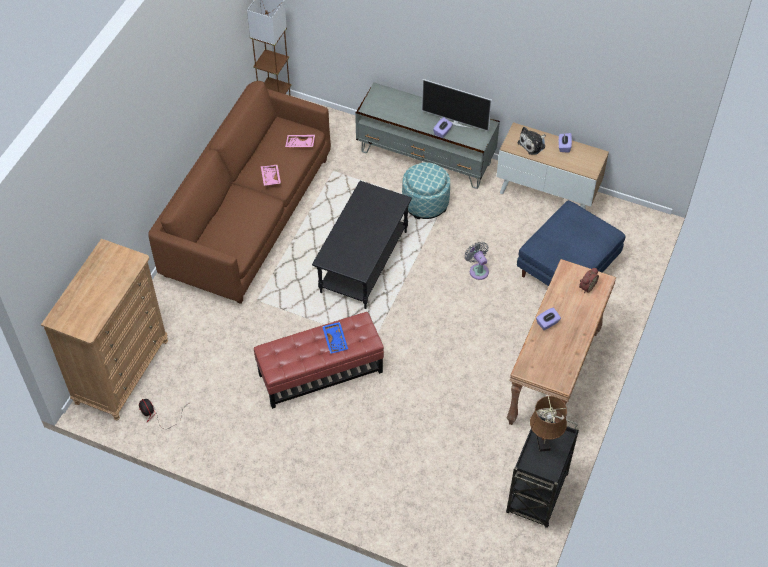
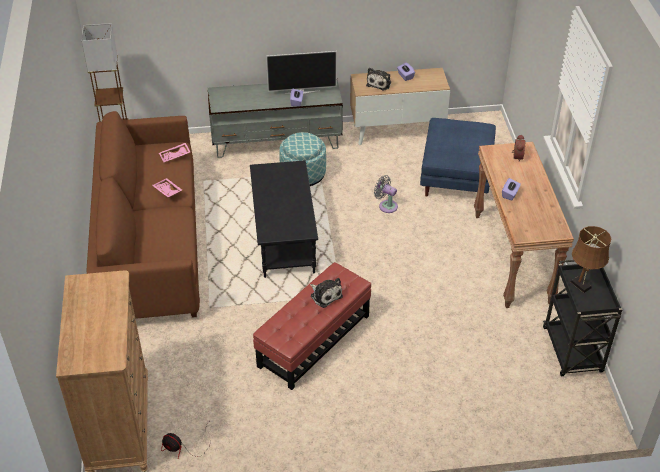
camera: 30 degrees left, 10 degrees down
blue tray [322,322,348,354] -> plush toy [310,278,343,308]

